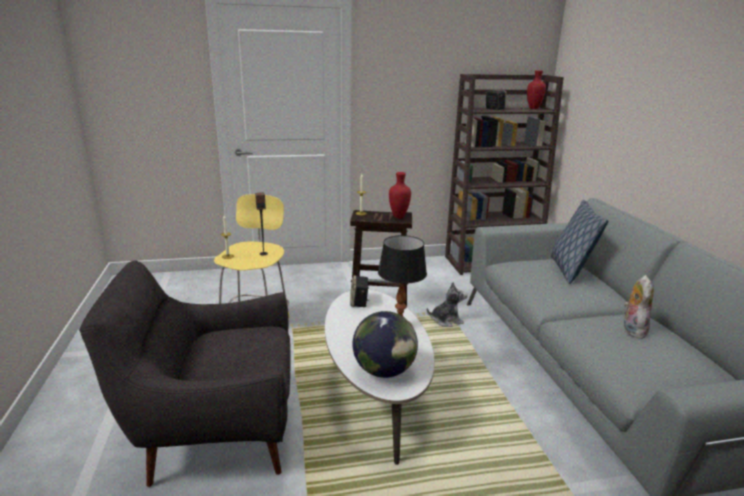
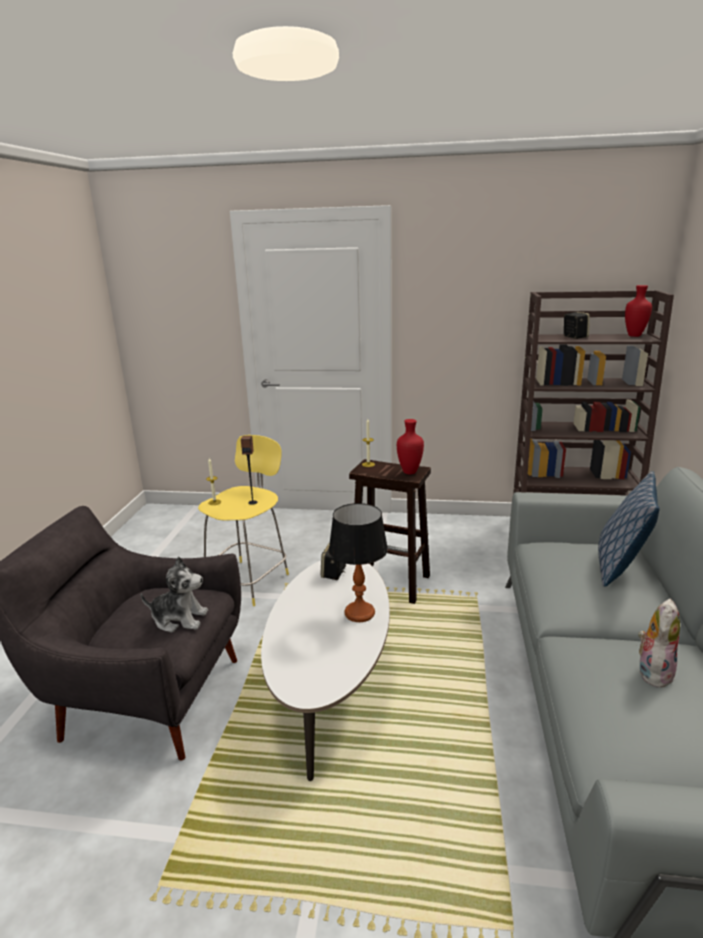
camera: 20 degrees right, 0 degrees up
globe [353,311,418,378] -> none
plush toy [427,282,468,327] -> plush toy moved to [141,556,208,633]

